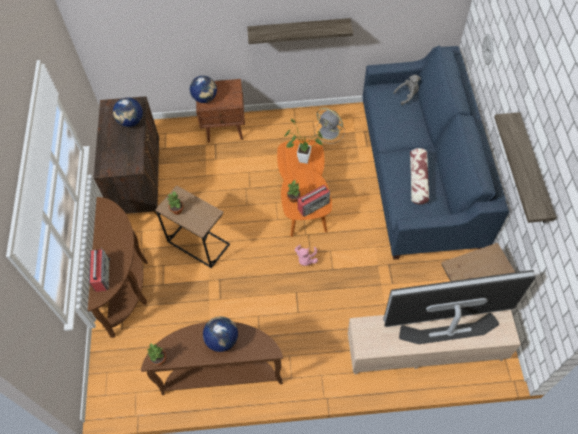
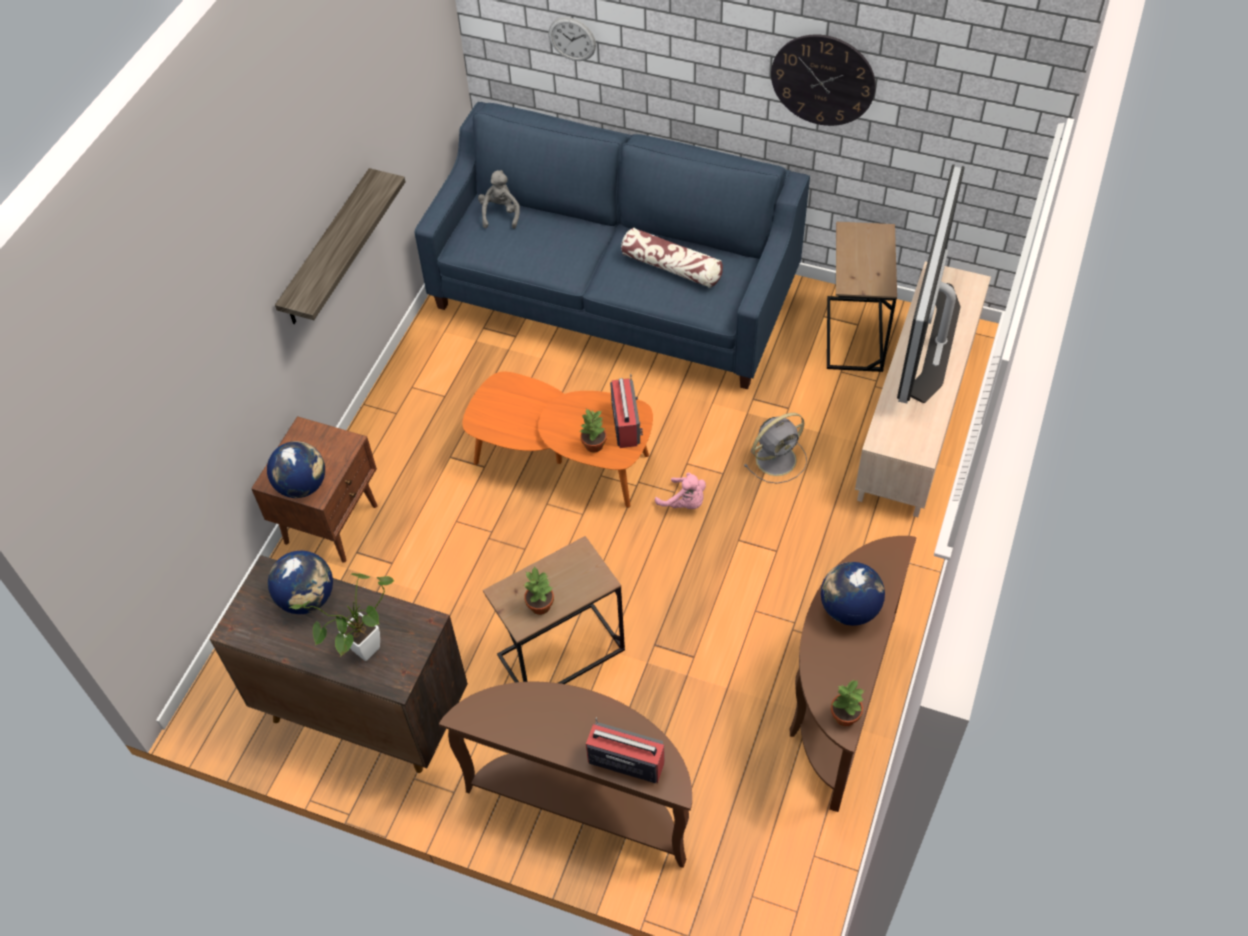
camera: 65 degrees left, 5 degrees down
potted plant [284,119,323,164] -> potted plant moved to [289,573,394,661]
grey fan [315,108,345,144] -> grey fan moved to [744,413,807,484]
shelf [494,112,557,223] -> wall clock [771,34,876,126]

